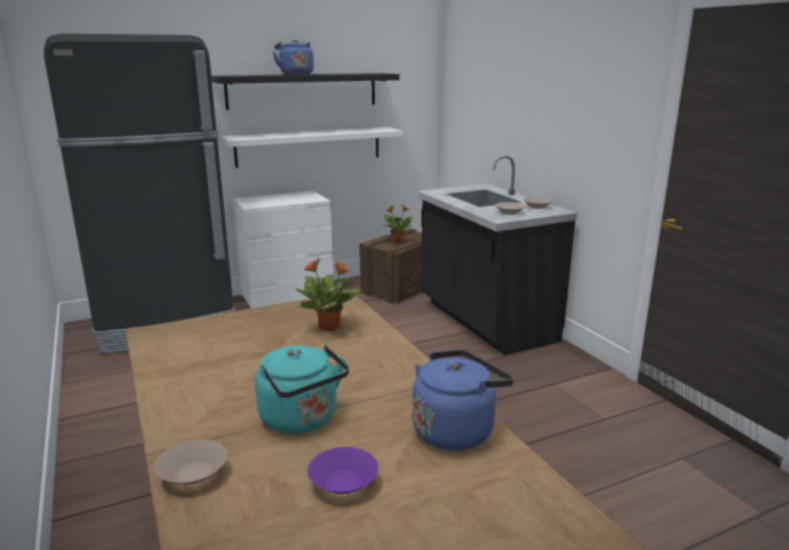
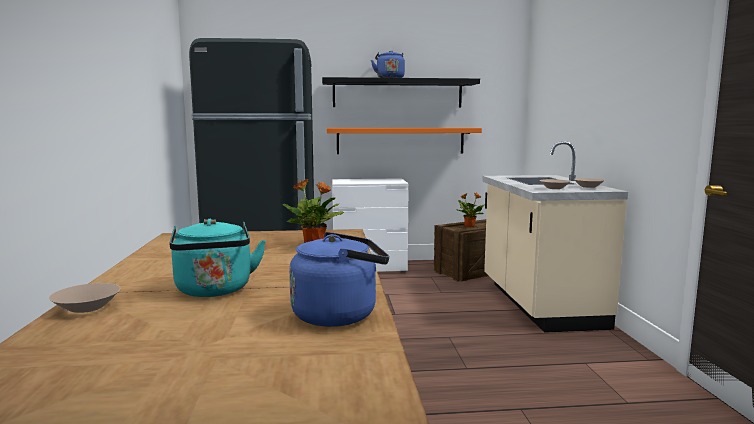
camera: 20 degrees right, 10 degrees down
white shelf [220,127,403,168] -> orange shelf [327,128,482,154]
purple bowl [307,447,379,494] -> none
black counter [417,155,577,355] -> beige counter [482,141,628,333]

